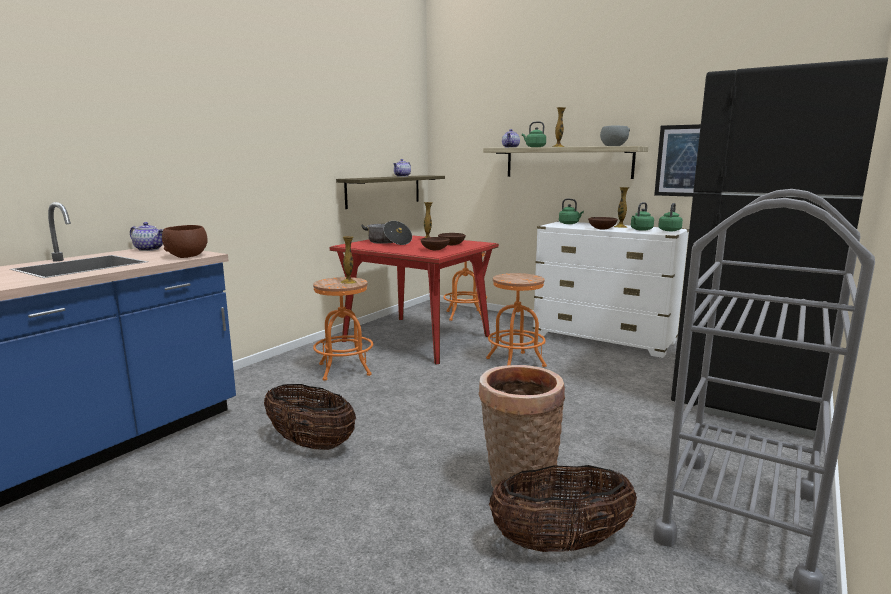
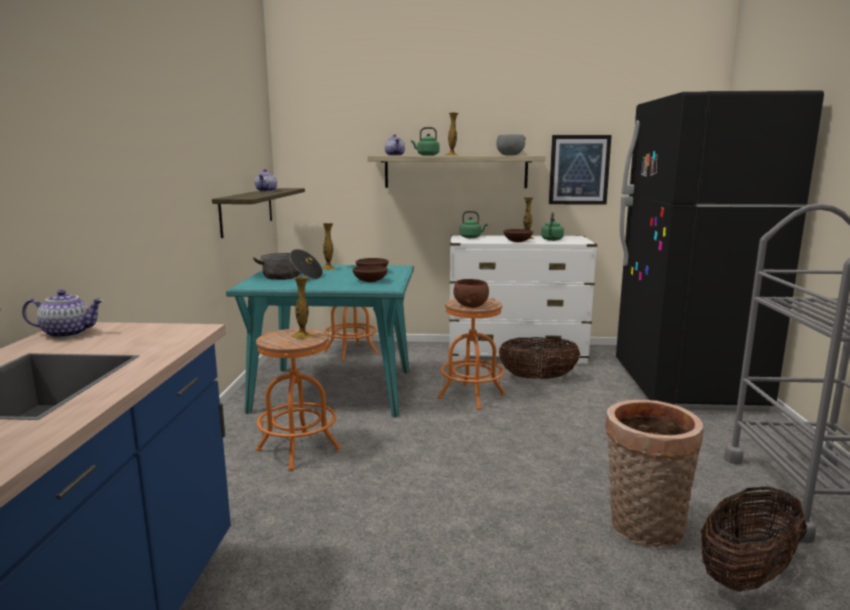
camera: 30 degrees left, 0 degrees up
brown bowl [162,225,208,258] -> brown bowl moved to [453,279,489,308]
basket [264,384,356,450] -> basket moved to [499,337,580,379]
red dining table [330,235,499,364] -> turquoise dining table [226,265,414,417]
green kettle [658,203,683,231] -> none

